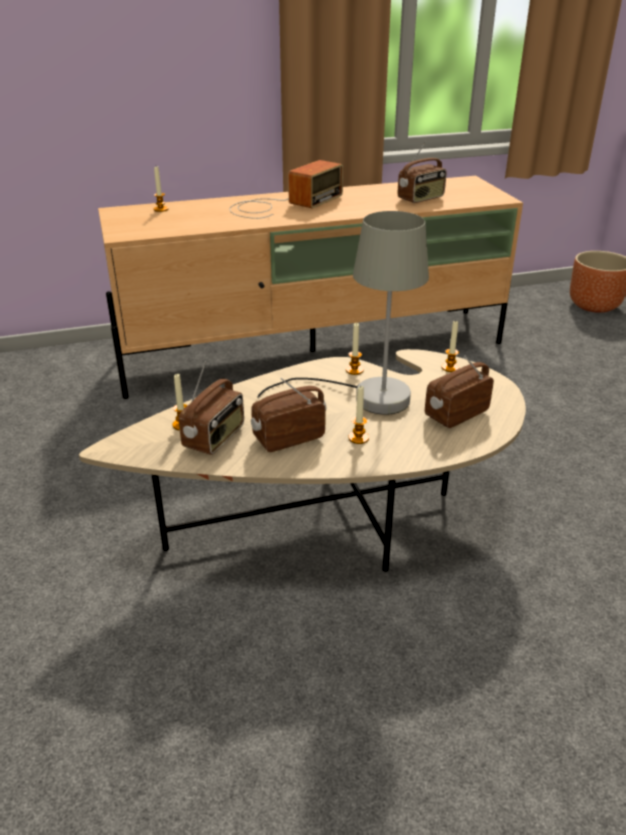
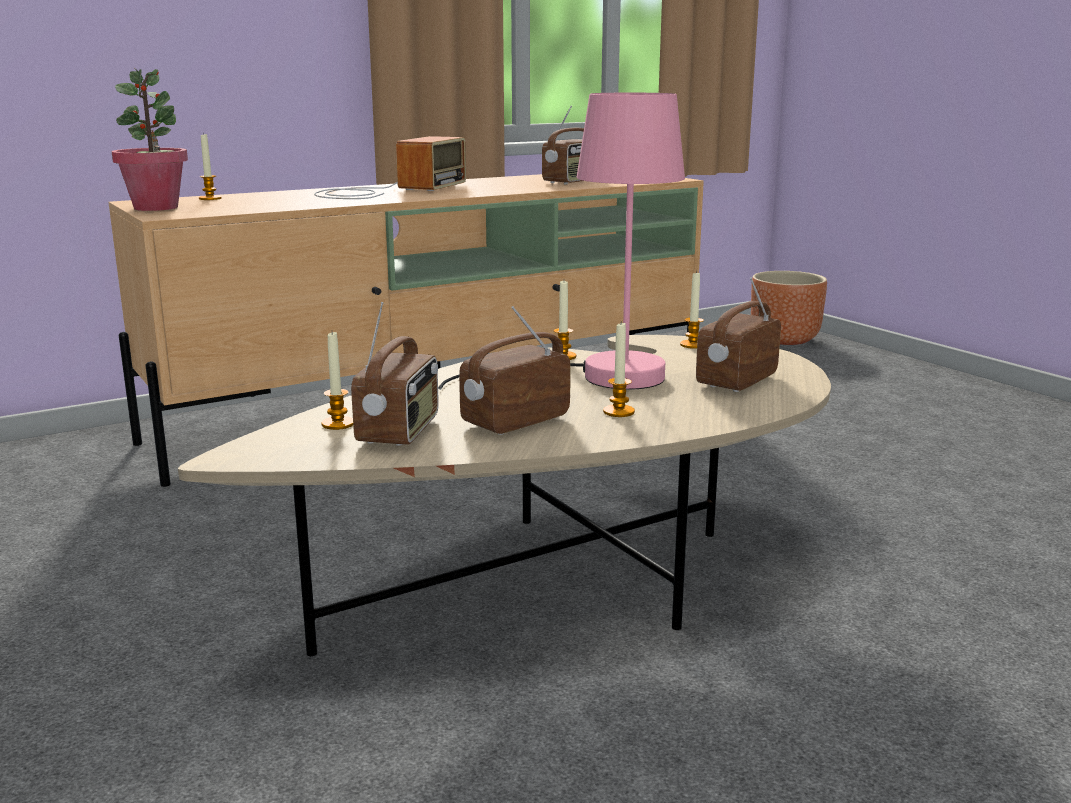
camera: 15 degrees left, 15 degrees down
grey table lamp [257,211,429,415] -> pink table lamp [439,93,685,390]
none -> potted plant [111,68,188,211]

